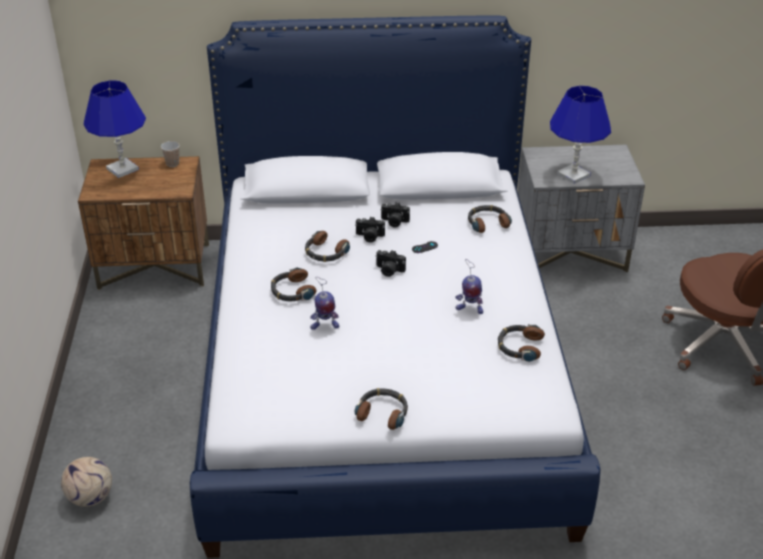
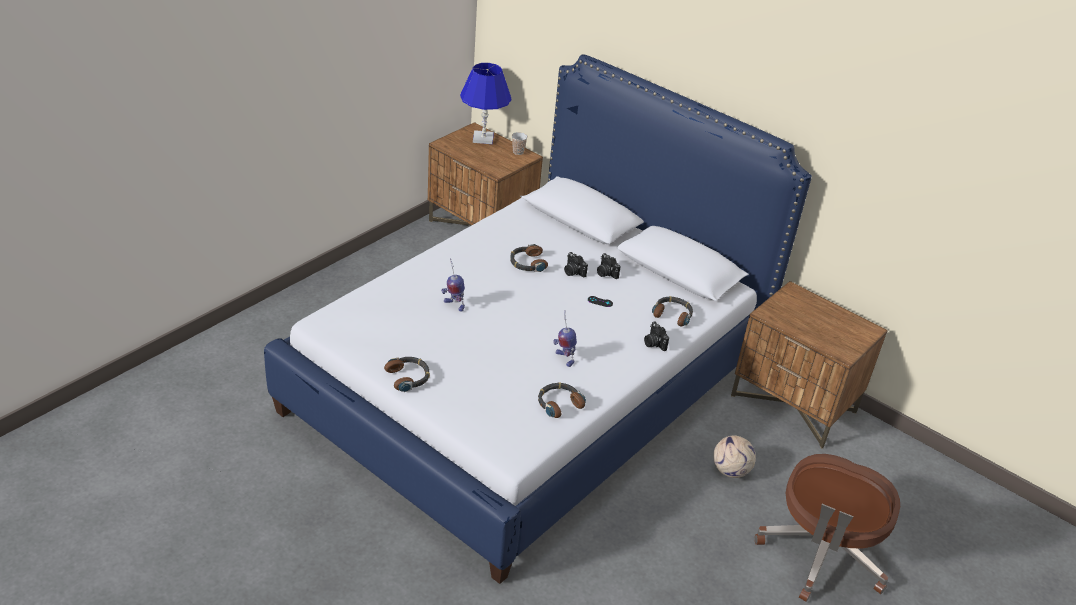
camera: 40 degrees right, 0 degrees up
football [61,457,112,507] -> football moved to [713,436,756,478]
headphones [271,267,316,301] -> none
camera [375,250,406,277] -> camera moved to [644,322,669,351]
grey nightstand [518,144,645,273] -> brown nightstand [731,281,888,449]
blue table lamp [550,86,611,184] -> none

